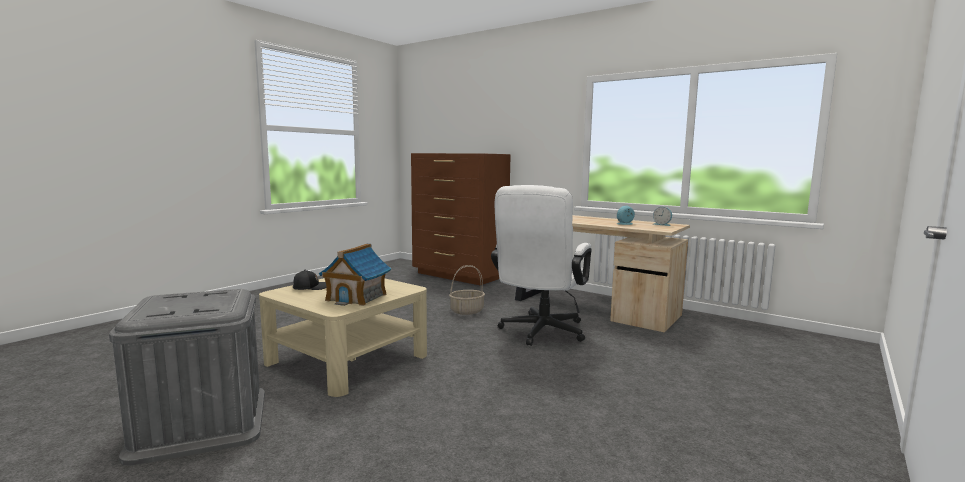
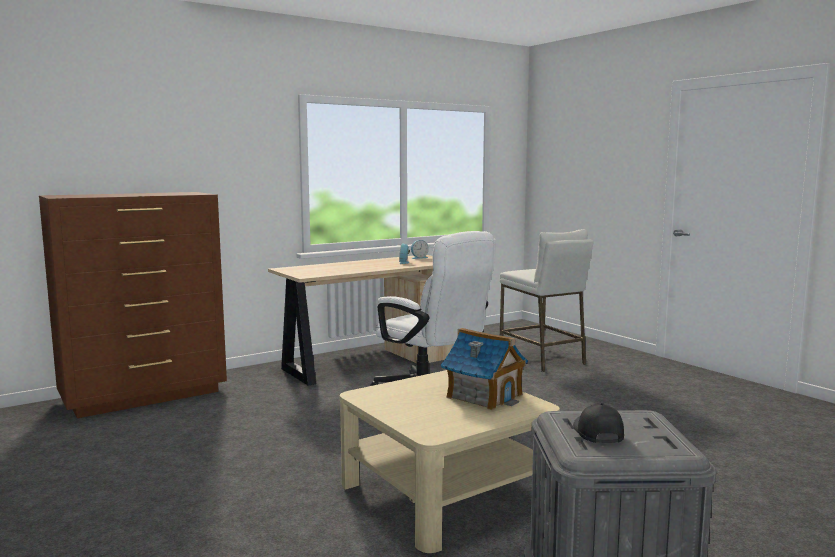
camera: 70 degrees left, 0 degrees up
black cap [293,270,326,290] -> black cap moved to [573,403,624,443]
basket [449,265,485,315] -> none
none -> white stool [500,229,593,372]

